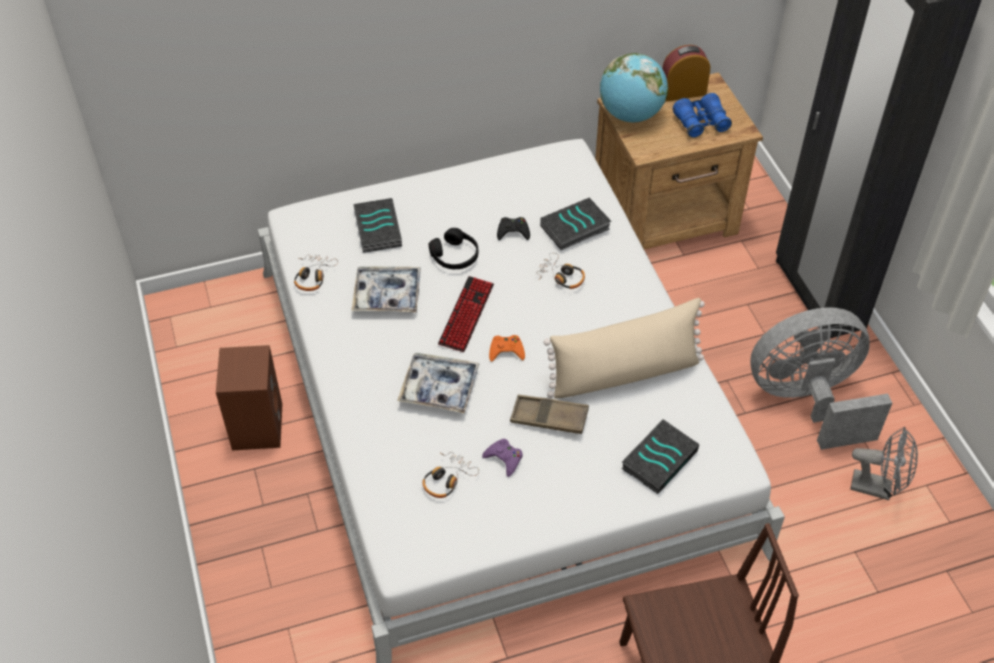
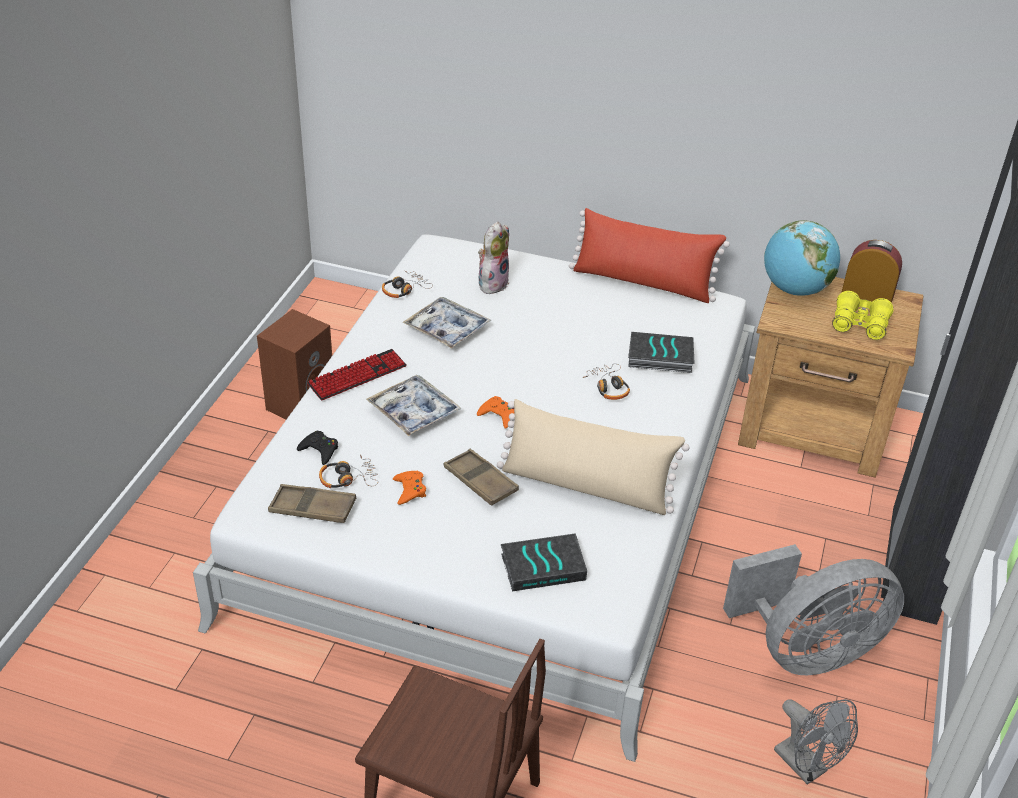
camera: 35 degrees right, 10 degrees down
book [354,198,402,253] -> plush toy [478,222,509,294]
black headphones [429,228,478,269] -> none
keyboard [438,276,494,352] -> keyboard moved to [307,349,407,401]
purple game controller [482,439,523,477] -> orange game controller [393,471,426,505]
black game controller [497,217,530,240] -> black game controller moved to [297,431,338,465]
blue binoculars [673,93,732,138] -> yellow binoculars [832,291,893,340]
grey fan [750,307,892,450] -> grey fan turned 135 degrees clockwise [723,544,904,675]
none -> brown tray [268,484,356,523]
none -> red pillow [569,208,730,303]

